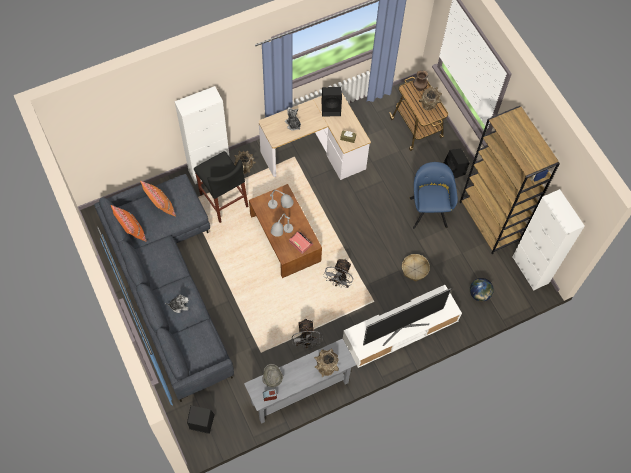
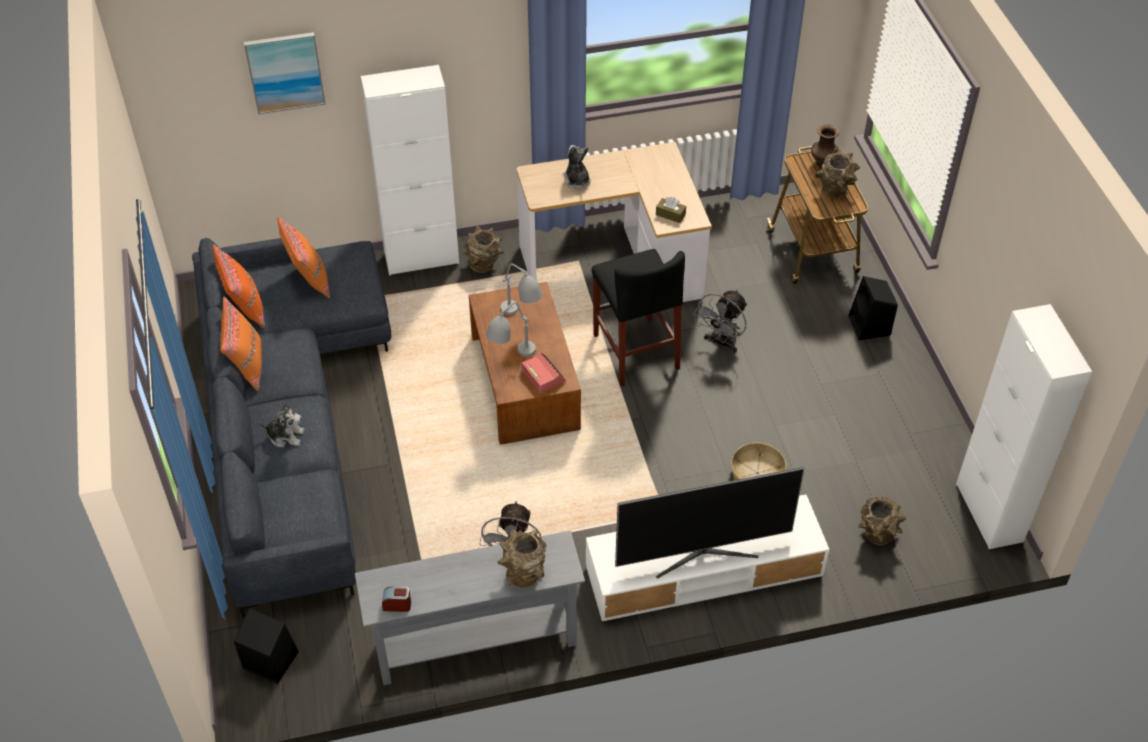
camera: 15 degrees right, 15 degrees down
black stool [194,151,249,223] -> black stool moved to [592,249,685,386]
grey hat [263,364,283,388] -> none
black speaker [322,87,342,116] -> none
grey fan [323,259,353,288] -> grey fan moved to [694,290,747,353]
blue armchair [409,162,458,229] -> none
brown bookcase [460,106,560,254] -> none
globe [470,278,494,302] -> brown vase [858,496,906,545]
none -> orange pillow [220,296,262,391]
none -> picture [244,32,325,114]

